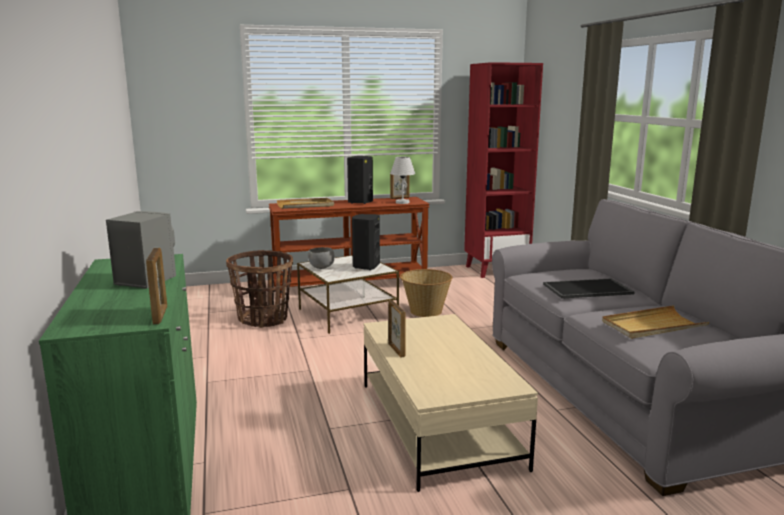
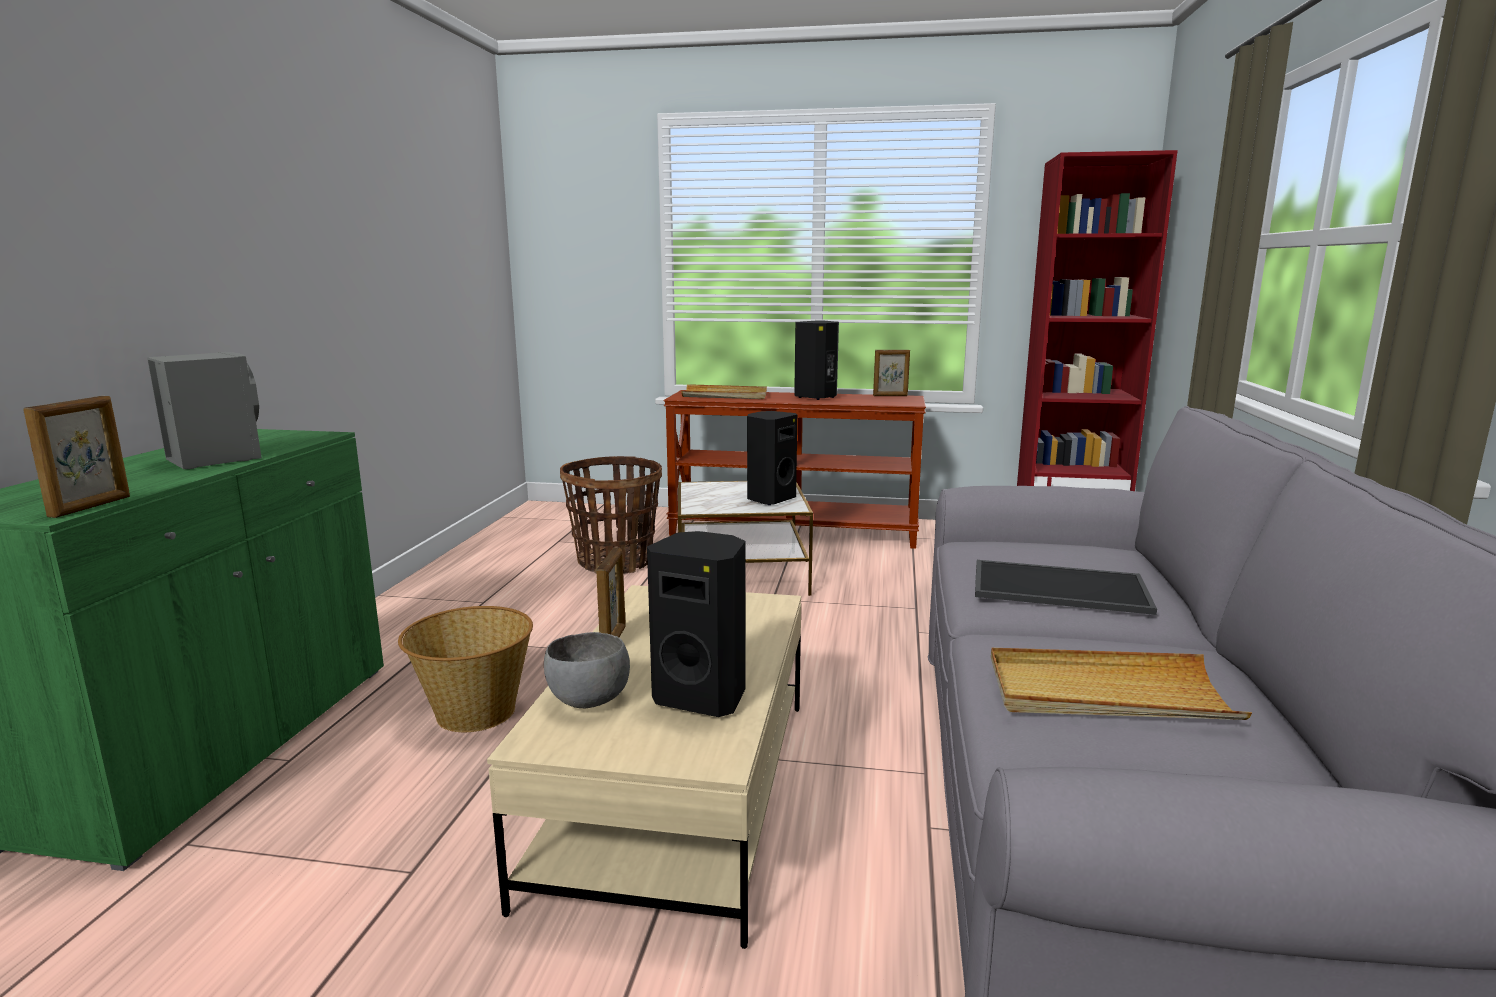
camera: 25 degrees right, 0 degrees up
grey bowl [308,247,335,269] -> grey bowl moved to [544,632,630,708]
white table lamp [390,157,415,204] -> none
basket [400,269,452,317] -> basket moved to [398,606,533,732]
none -> black speaker [647,531,746,717]

